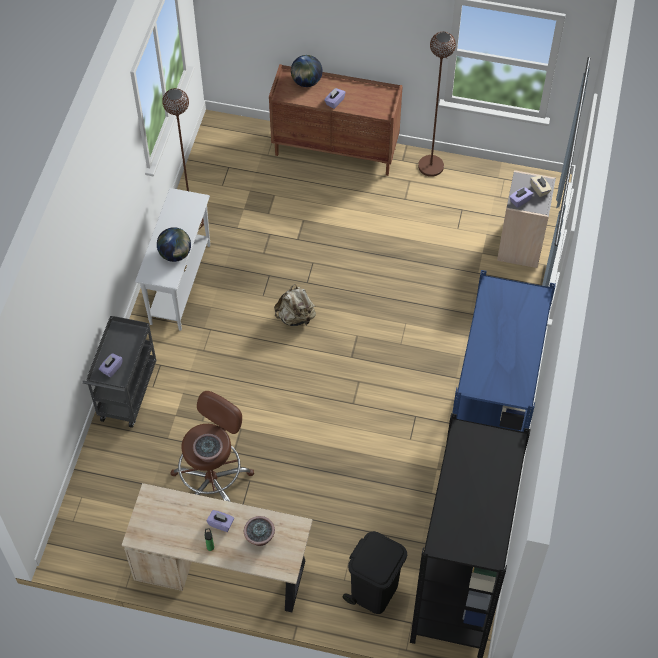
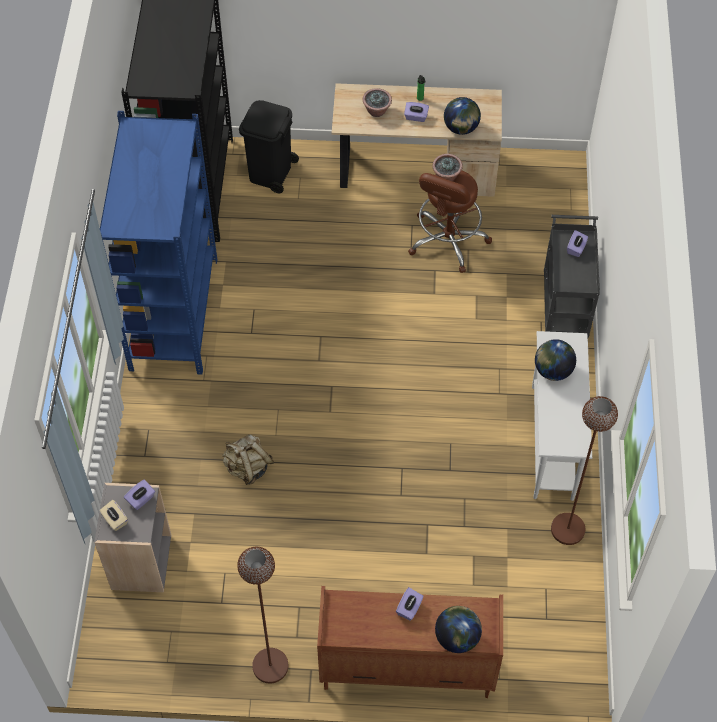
camera: 170 degrees right, 0 degrees up
beige backpack [274,284,316,326] -> beige backpack moved to [222,434,274,485]
none -> globe [444,97,481,135]

